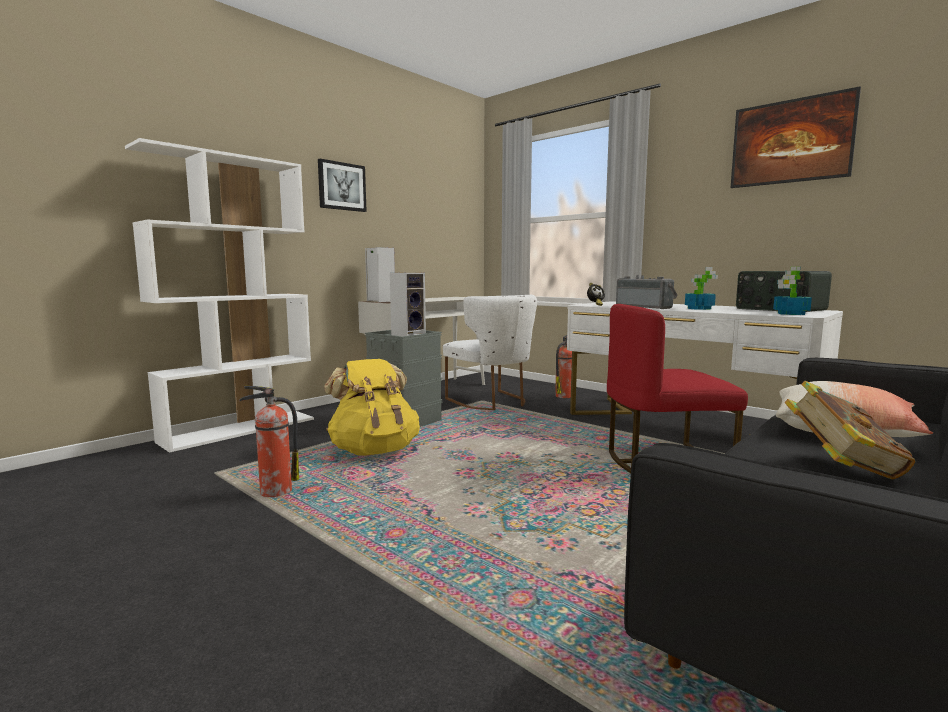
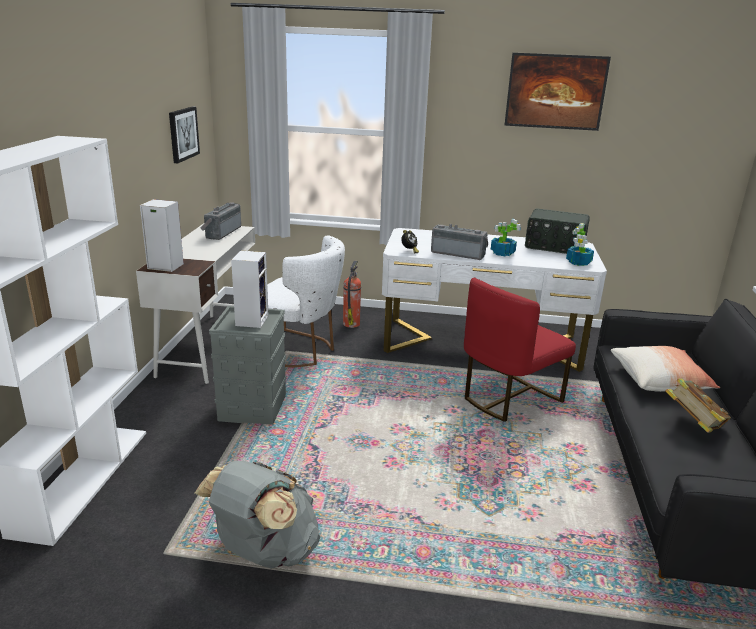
camera: 35 degrees left, 15 degrees up
fire extinguisher [239,386,299,497] -> grey backpack [195,461,321,569]
picture [318,159,367,212] -> picture moved to [169,106,200,163]
yellow backpack [324,359,420,455] -> none
none -> radio [201,202,241,240]

